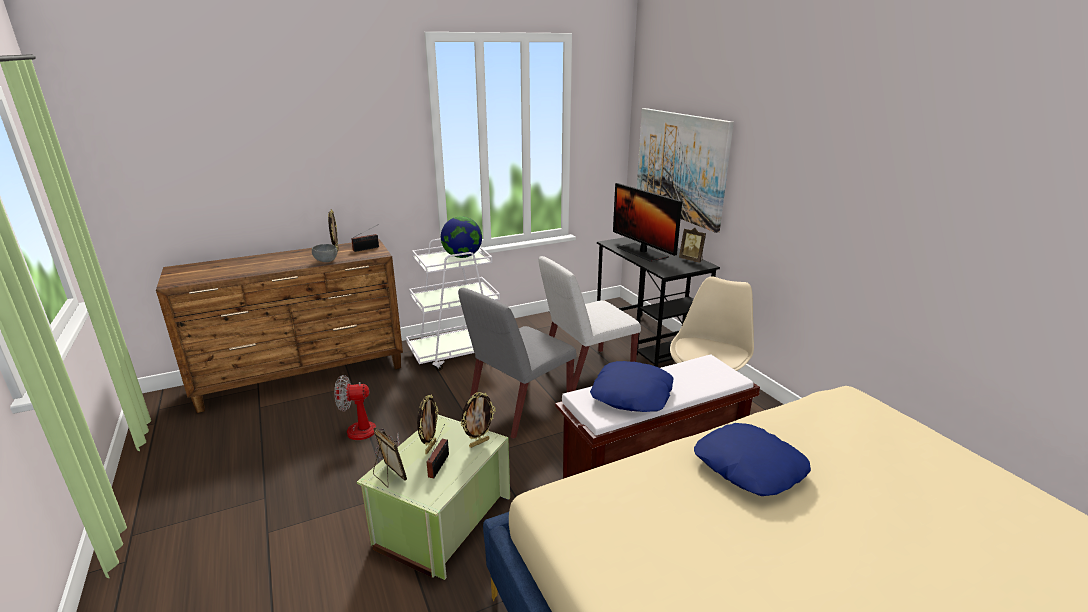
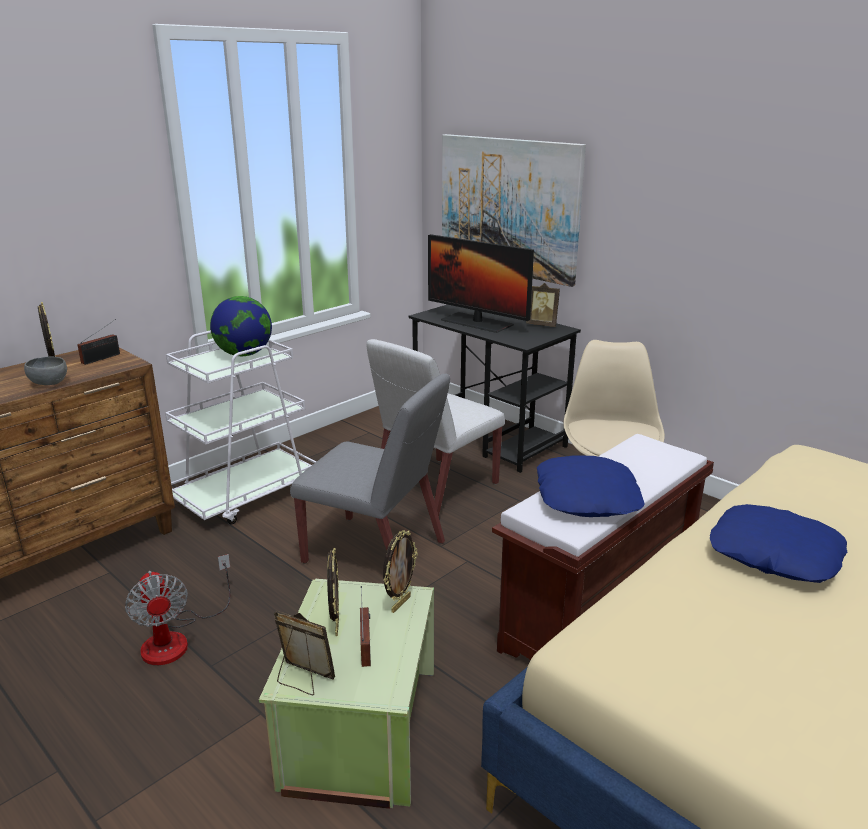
camera: 20 degrees left, 0 degrees up
fan [335,375,399,459] -> fan turned 90 degrees counterclockwise [125,554,230,665]
grey chair [458,288,576,439] -> grey chair turned 90 degrees counterclockwise [290,373,450,564]

